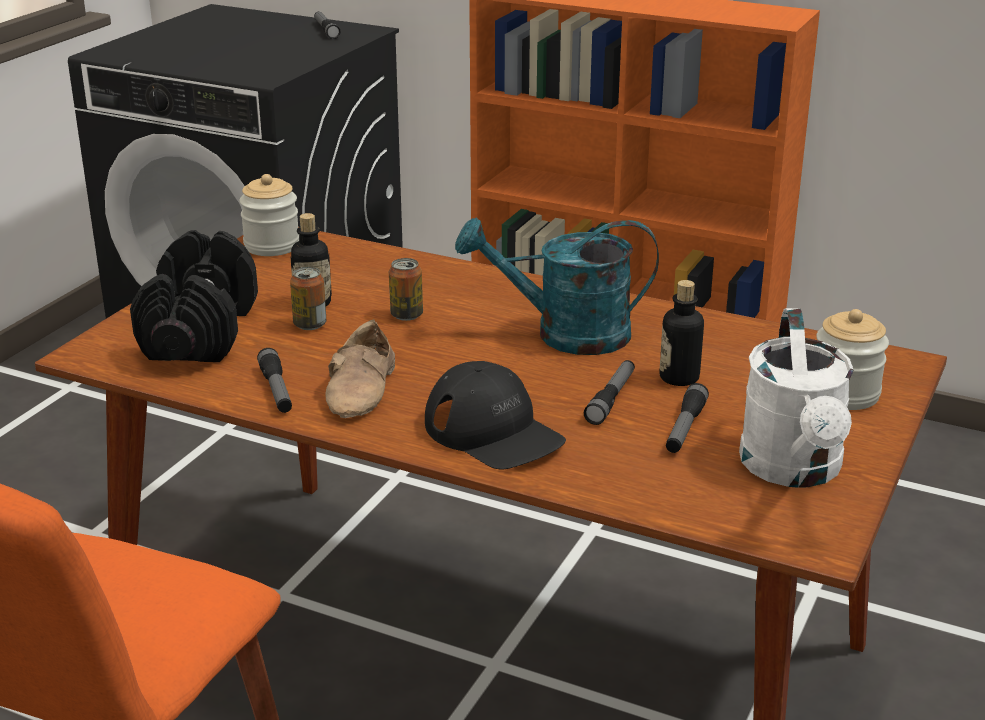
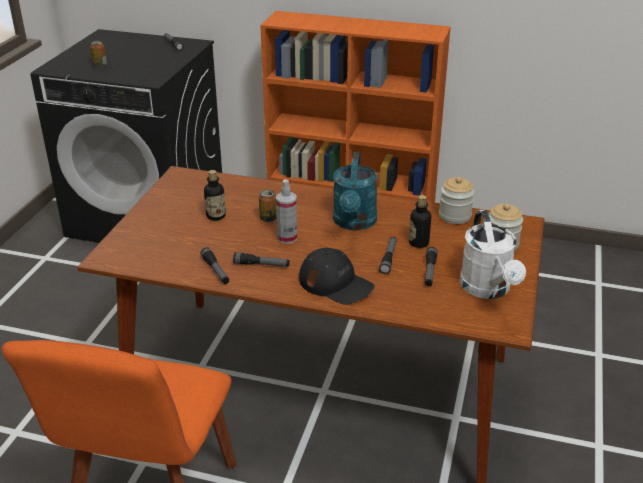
camera: 10 degrees left, 5 degrees up
black dumbbell [130,230,258,362] -> none
jar [239,174,299,256] -> jar moved to [439,177,475,224]
can [290,267,326,330] -> can moved to [90,41,107,68]
beige shoe [325,319,395,418] -> flashlight [233,252,290,267]
turquoise watering can [455,218,659,355] -> turquoise watering can turned 75 degrees counterclockwise [333,152,378,230]
none -> spray bottle [276,179,297,244]

